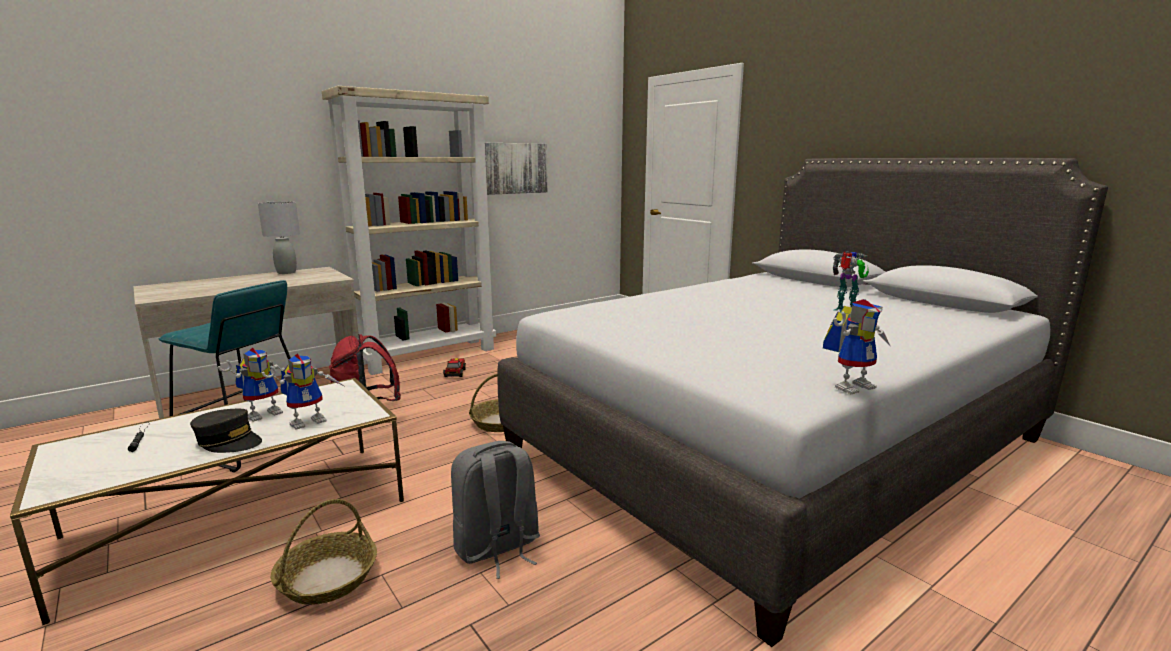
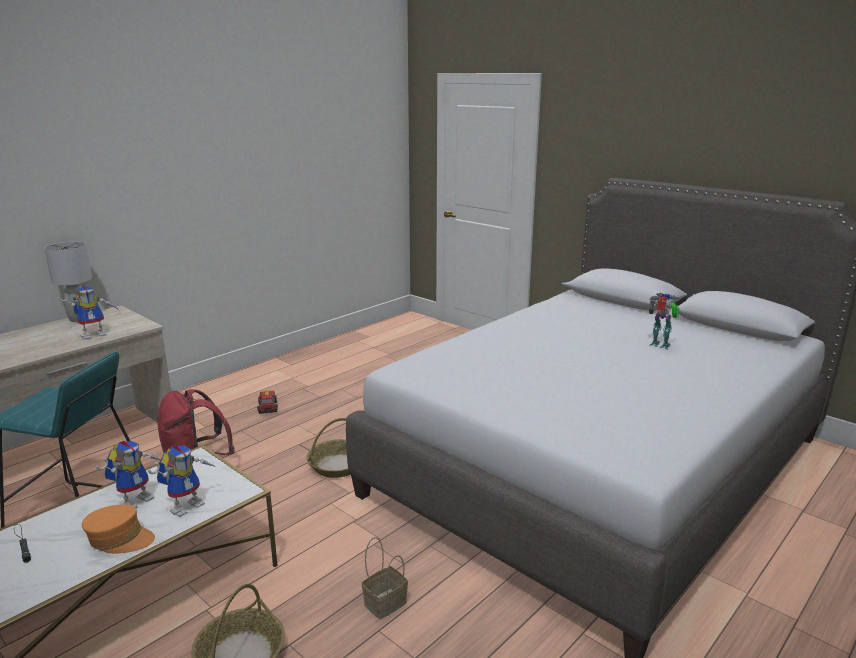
camera: 10 degrees left, 5 degrees up
grey cap [190,409,262,453] -> orange cap [82,505,155,554]
beige bookcase [322,86,496,375] -> none
grey backpack [451,441,540,579] -> basket [362,537,408,619]
picture [485,143,548,195] -> none
toy robot [823,299,891,394] -> toy robot moved to [58,285,120,340]

